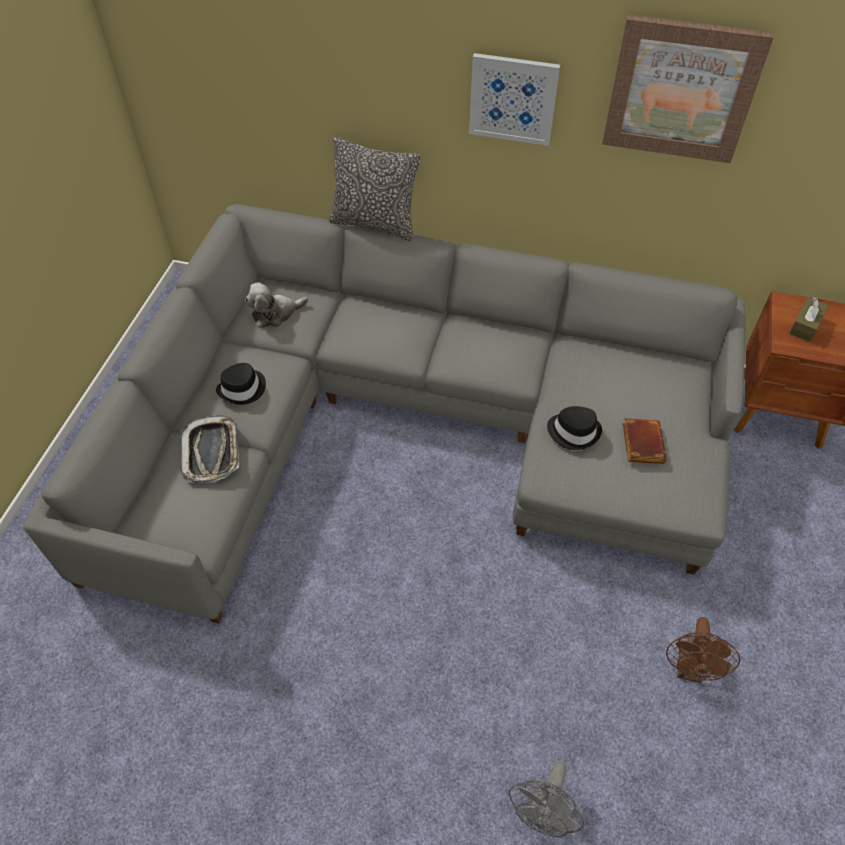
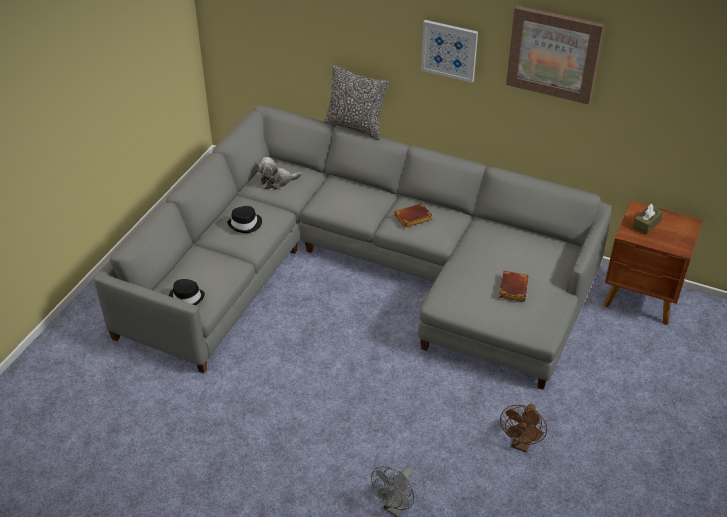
camera: 10 degrees right, 10 degrees down
tray [180,415,239,483] -> none
black hat [547,406,602,450] -> black hat moved to [169,279,205,305]
none -> brown book [394,203,433,228]

